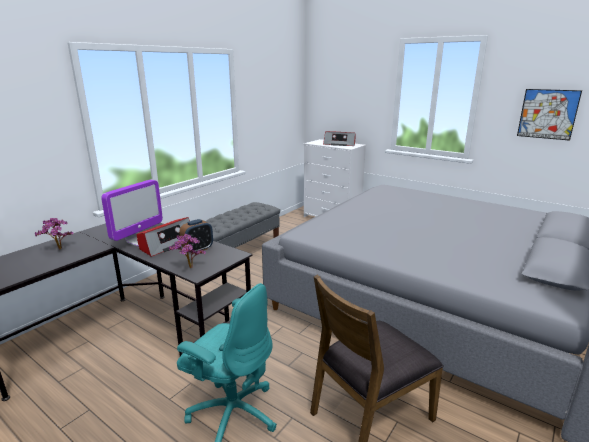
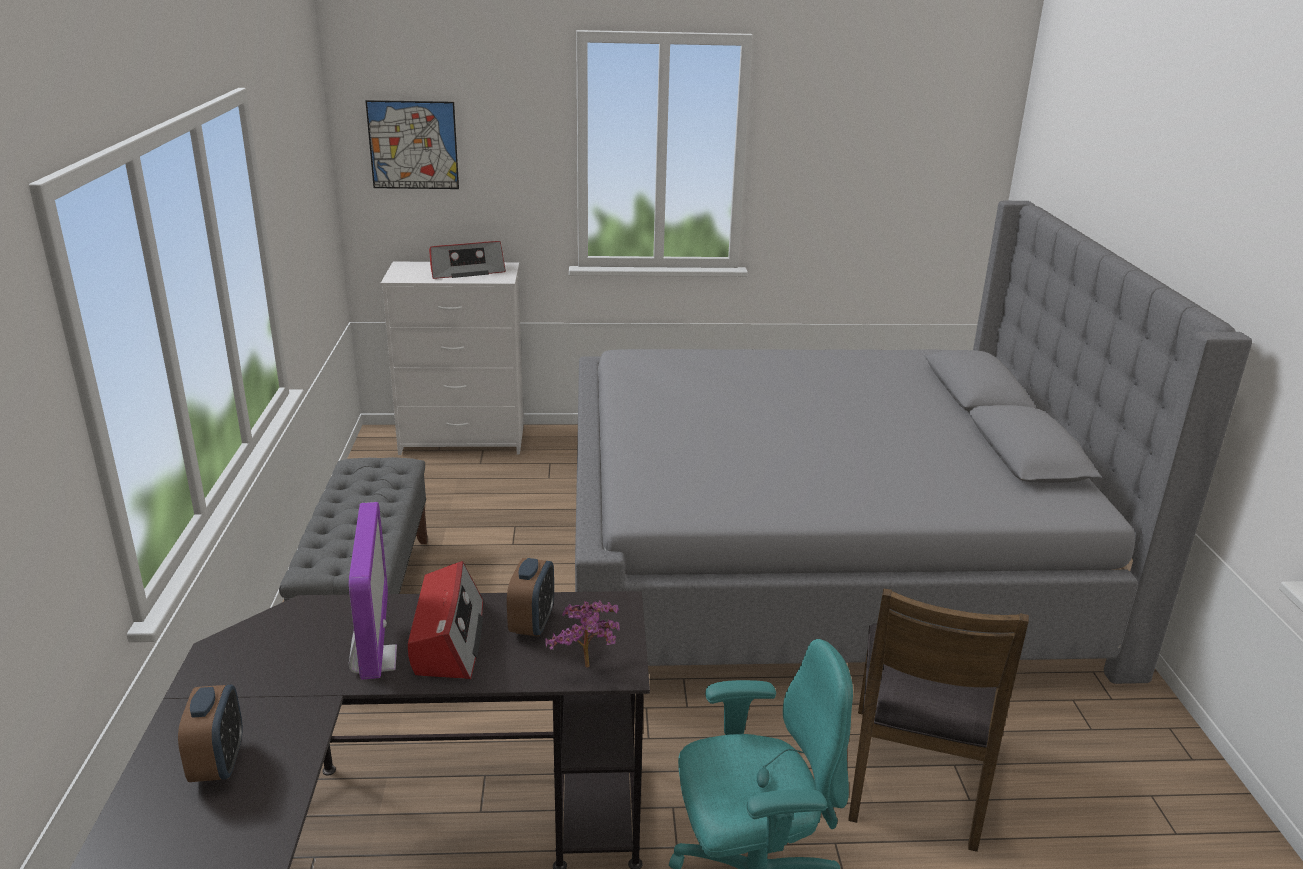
camera: 40 degrees left, 5 degrees up
potted plant [35,218,73,250] -> alarm clock [178,685,242,782]
picture [517,89,582,141] -> picture moved to [365,100,459,189]

